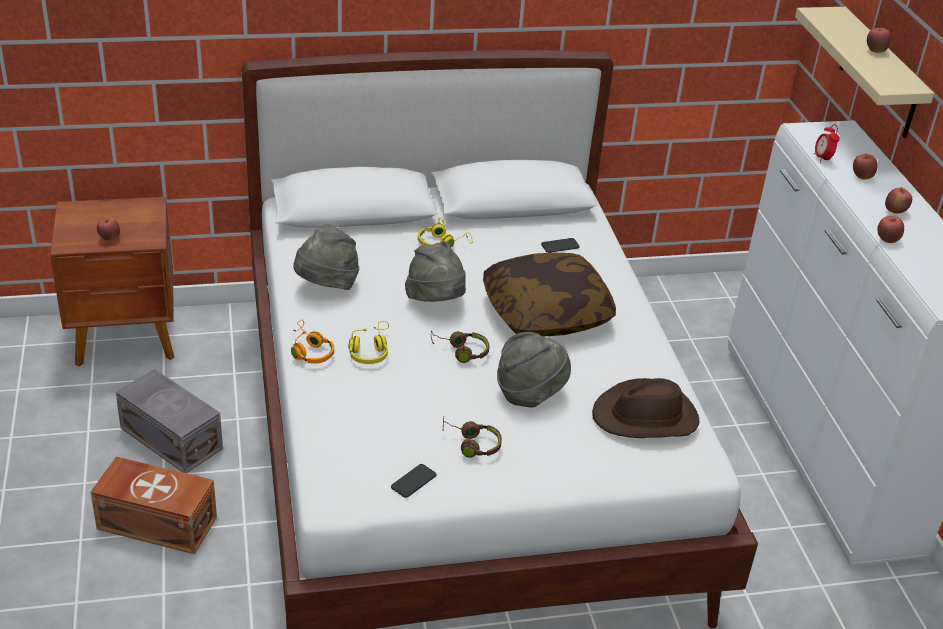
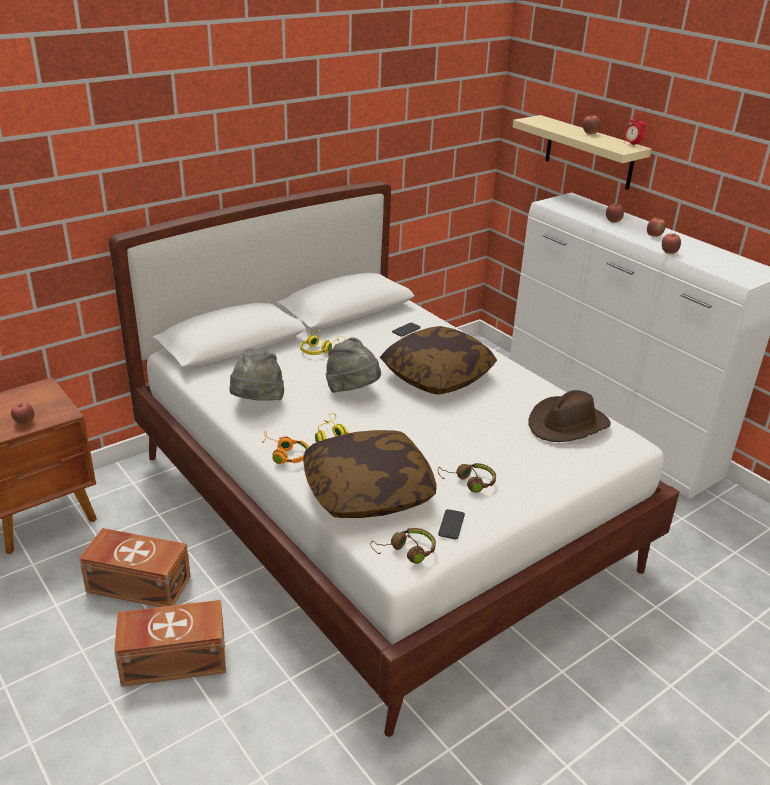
camera: 25 degrees left, 5 degrees down
grey storage box [116,369,223,473] -> brown storage box [79,528,191,607]
brown headphones [431,331,489,363] -> brown headphones moved to [370,528,436,564]
grey hat [497,332,571,408] -> none
alarm clock [814,124,840,163] -> alarm clock moved to [624,115,646,147]
none -> pillow [303,430,437,518]

